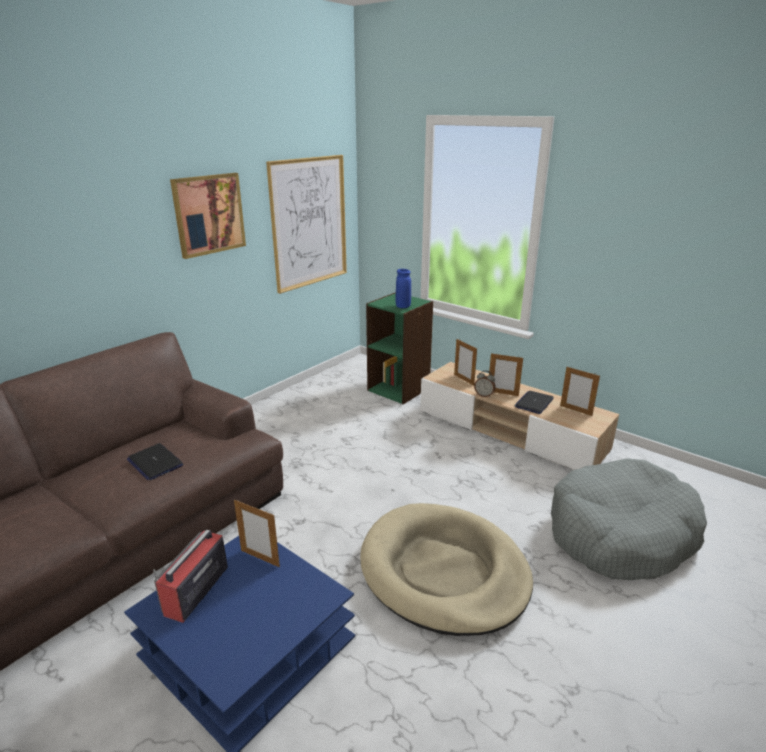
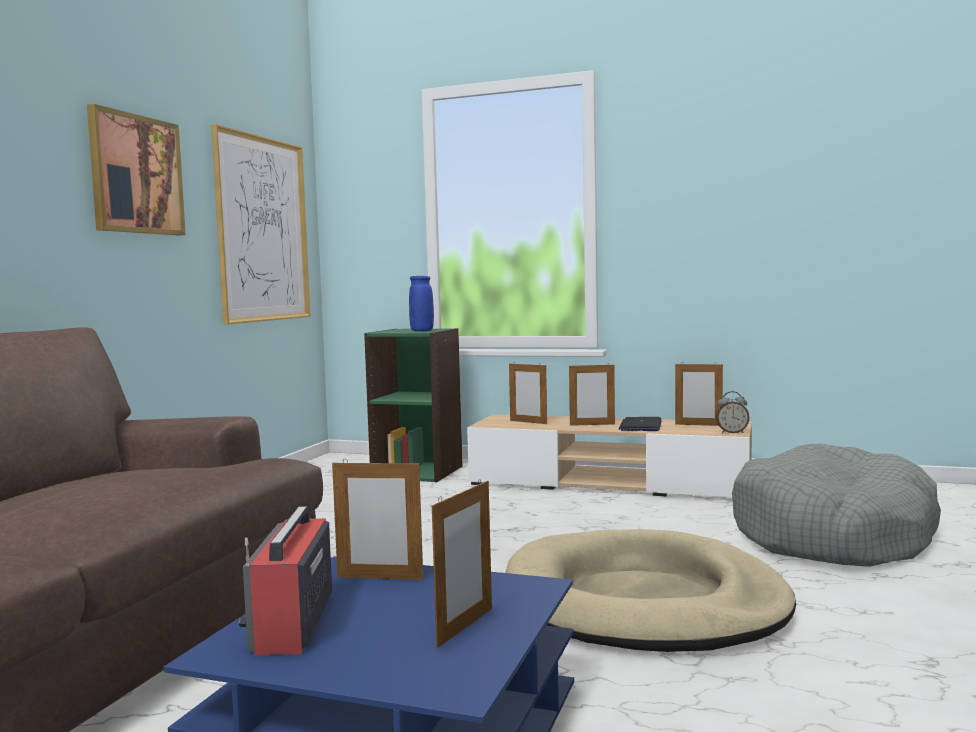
camera: 20 degrees left, 20 degrees down
laptop [127,443,183,480] -> none
alarm clock [474,371,496,397] -> alarm clock moved to [716,391,750,433]
none -> picture frame [432,479,492,648]

